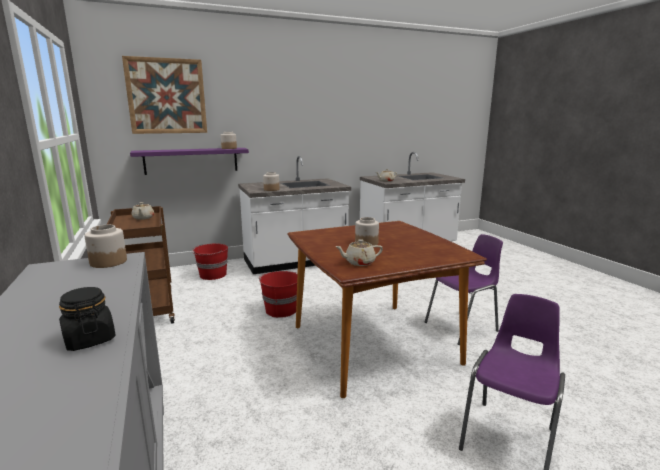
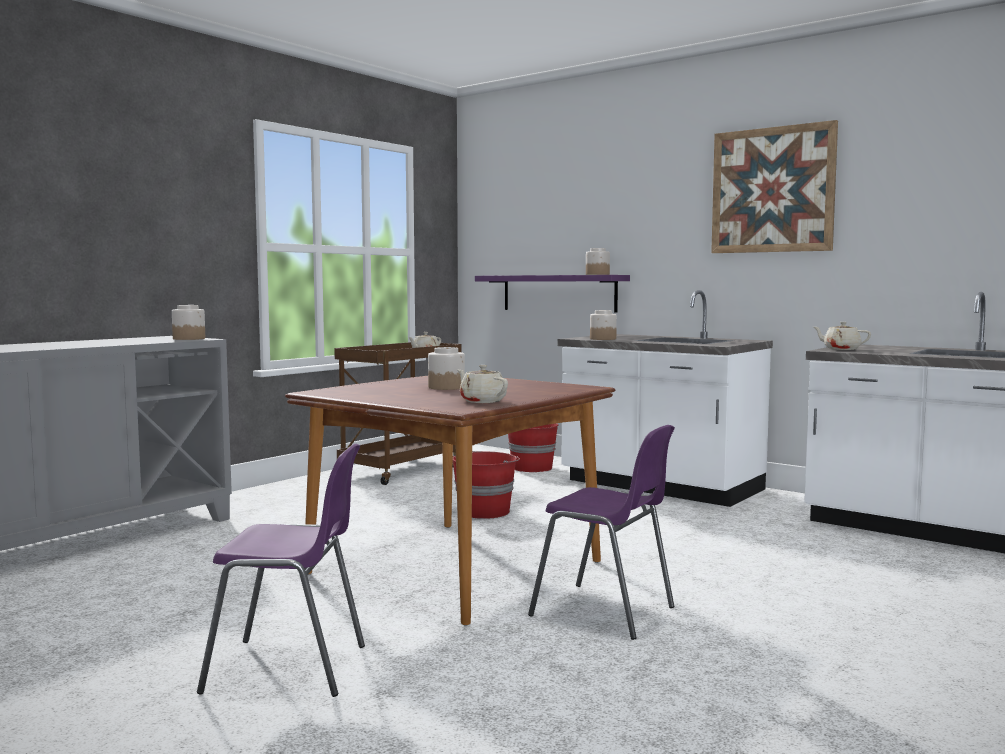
camera: 60 degrees right, 10 degrees down
black jar [59,287,115,351] -> none
picture [122,56,207,134] -> picture moved to [711,120,838,253]
beige teapot [335,239,383,266] -> beige teapot moved to [458,365,508,403]

